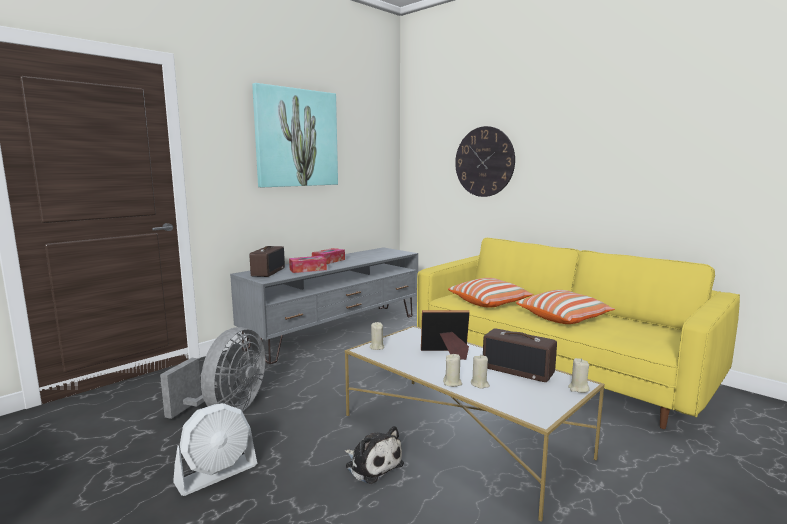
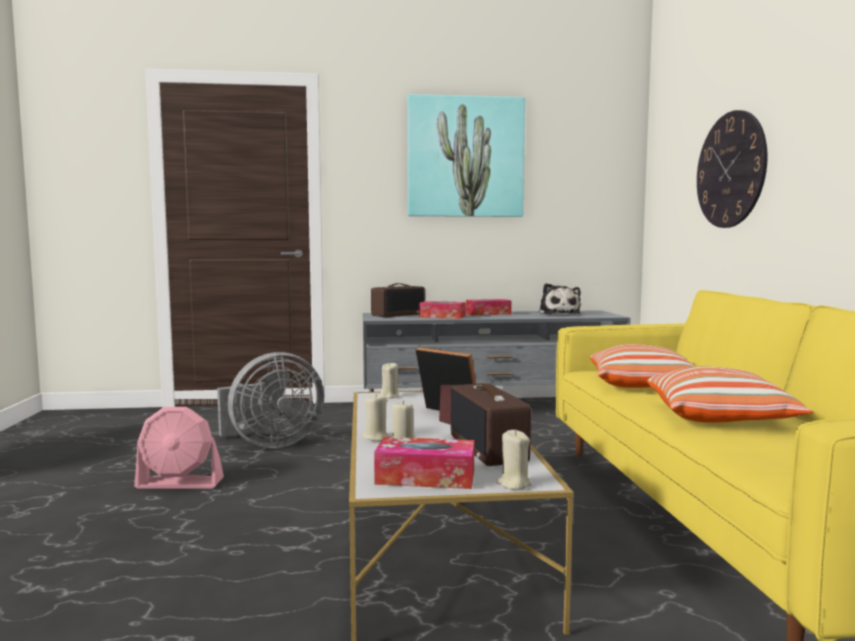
camera: 40 degrees right, 5 degrees down
white fan [173,403,257,496] -> pink fan [134,407,224,489]
plush toy [345,426,404,484] -> plush toy moved to [539,283,581,314]
none -> tissue box [374,437,474,489]

